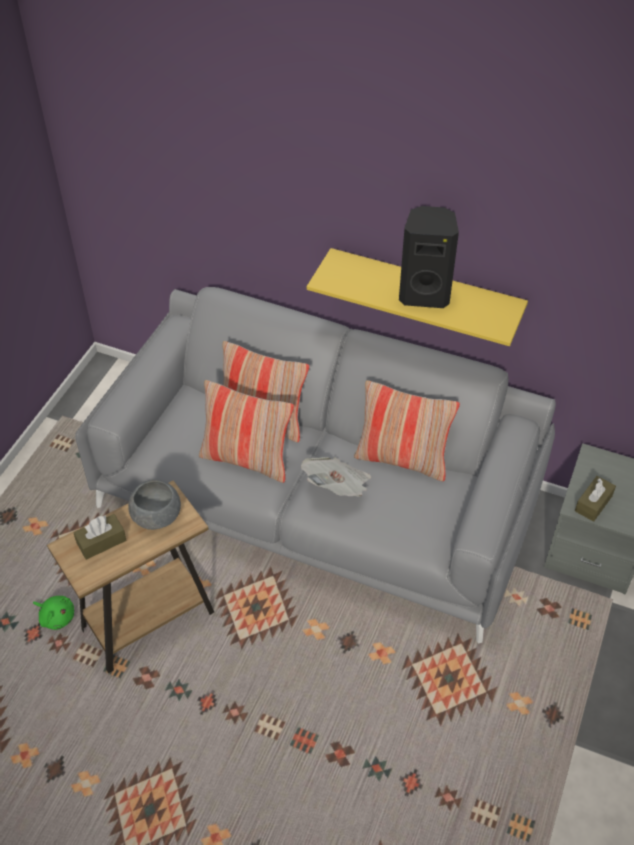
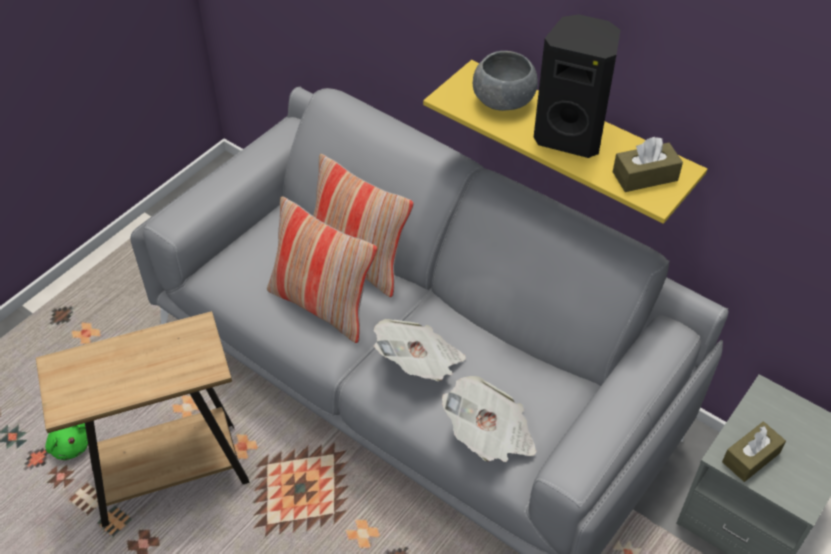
camera: 15 degrees right, 0 degrees up
brown tissue box [74,514,126,560] -> brown tissue box moved to [613,137,683,192]
grey bowl [128,480,181,530] -> grey bowl moved to [473,51,538,111]
pillow [354,380,460,481] -> none
none -> newspaper [442,376,536,462]

